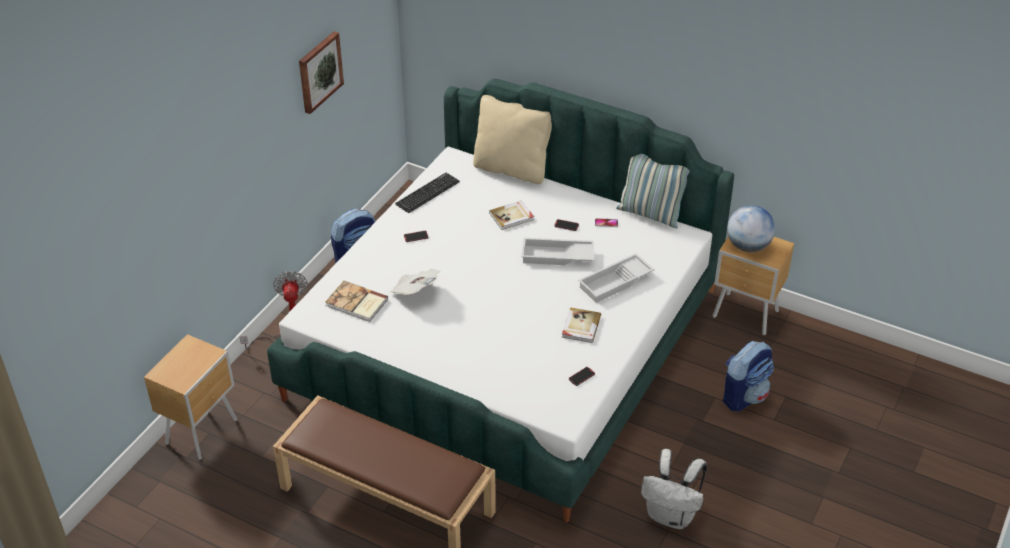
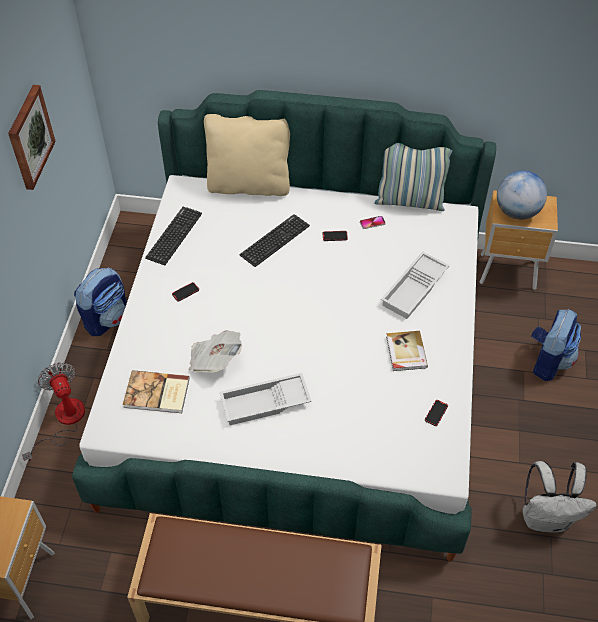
camera: 20 degrees left, 10 degrees up
book [489,200,534,230] -> keyboard [240,214,310,267]
white tray [521,237,594,265] -> white tray moved to [220,373,312,425]

